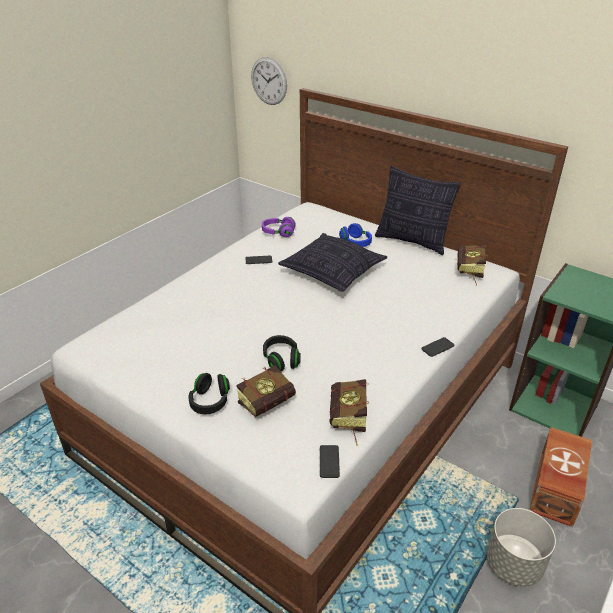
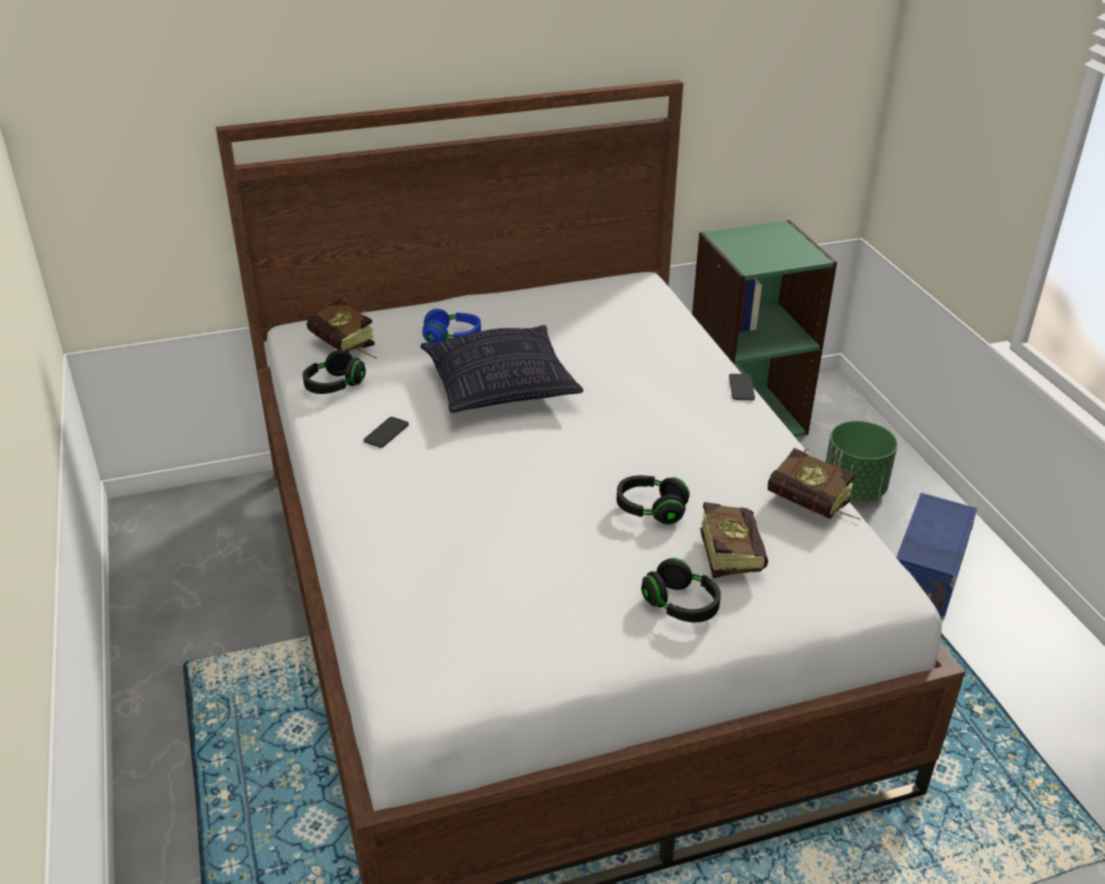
camera: 55 degrees left, 0 degrees up
wall clock [251,57,287,105] -> none
purple headphones [262,217,296,238] -> black headphones [303,350,366,394]
phone [320,445,340,478] -> none
pillow [375,166,461,255] -> none
book [457,244,488,286] -> book moved to [307,299,377,359]
grey planter [486,508,556,587] -> blue storage box [896,493,977,620]
brown storage box [530,427,592,527] -> green planter [826,421,898,501]

